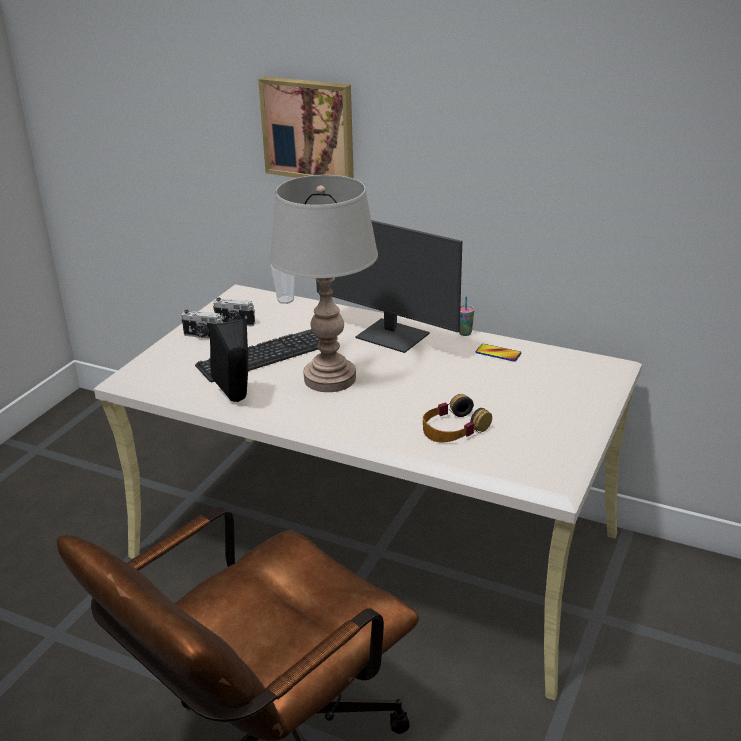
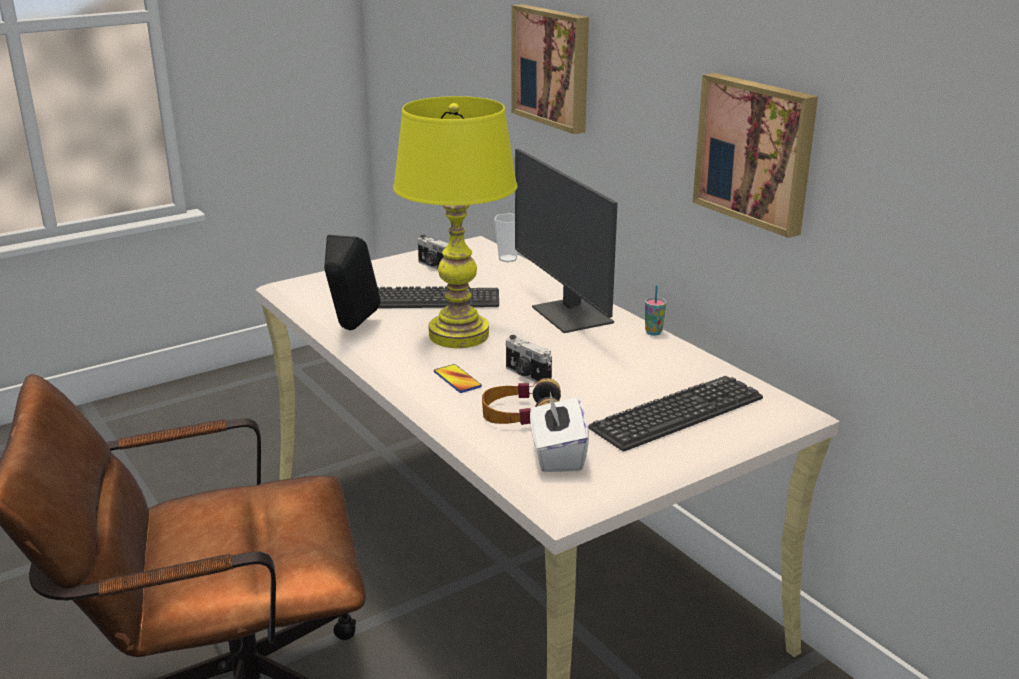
camera: 30 degrees right, 5 degrees down
camera [181,310,223,339] -> camera moved to [506,335,552,383]
grey table lamp [270,175,378,392] -> yellow table lamp [393,96,518,348]
phone [475,344,521,362] -> phone moved to [434,364,482,393]
none -> white tissue box [530,392,589,472]
none -> keyboard [588,376,763,451]
none -> picture [693,73,818,238]

